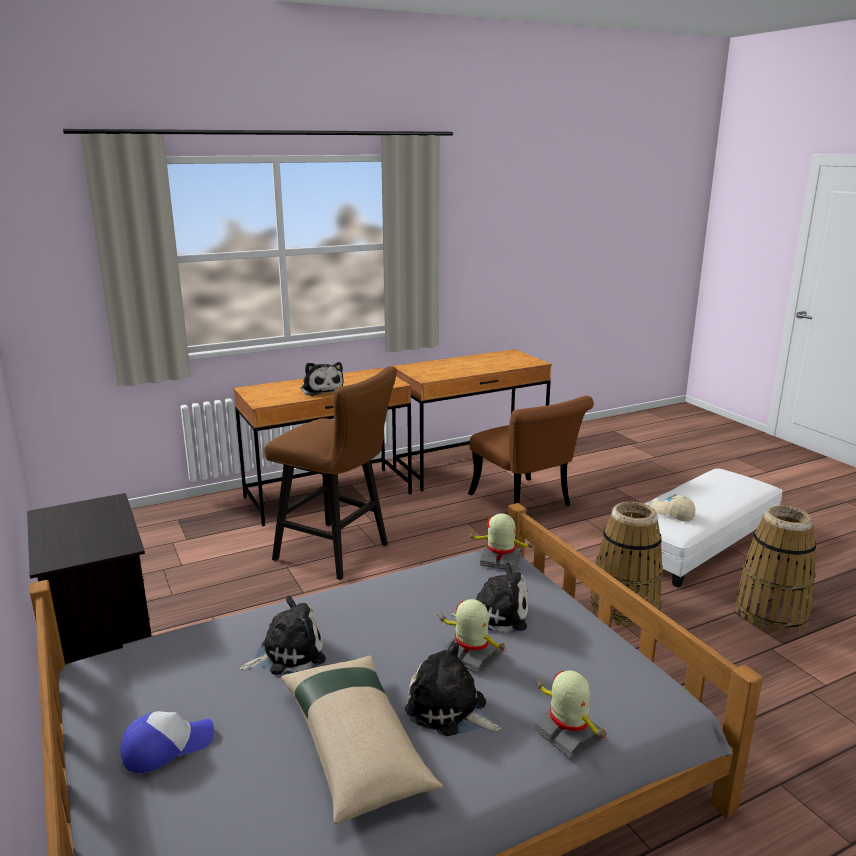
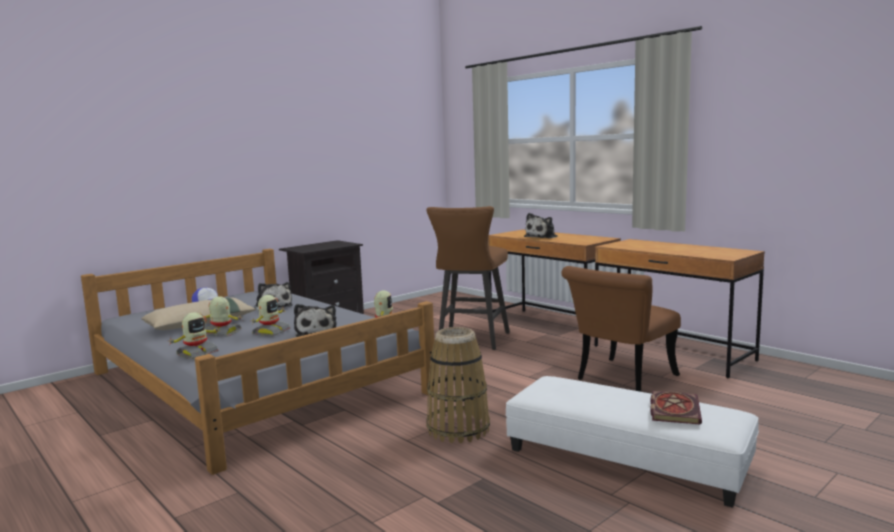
camera: 75 degrees right, 10 degrees down
plush toy [405,641,501,736] -> toy robot [200,296,242,337]
beige cap [651,494,695,521] -> none
basket [735,506,816,633] -> none
none -> book [650,391,702,425]

